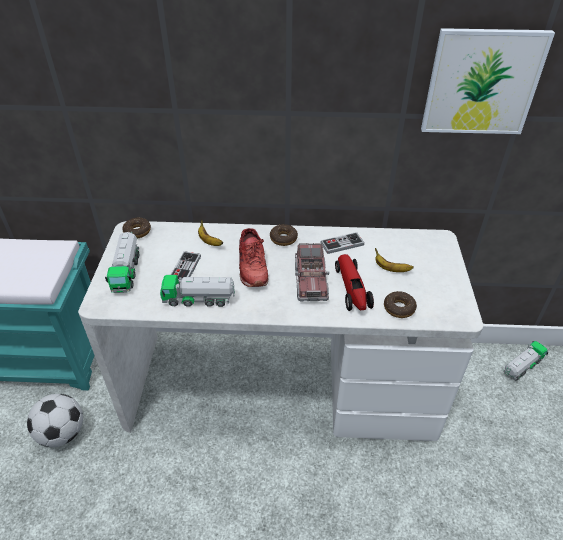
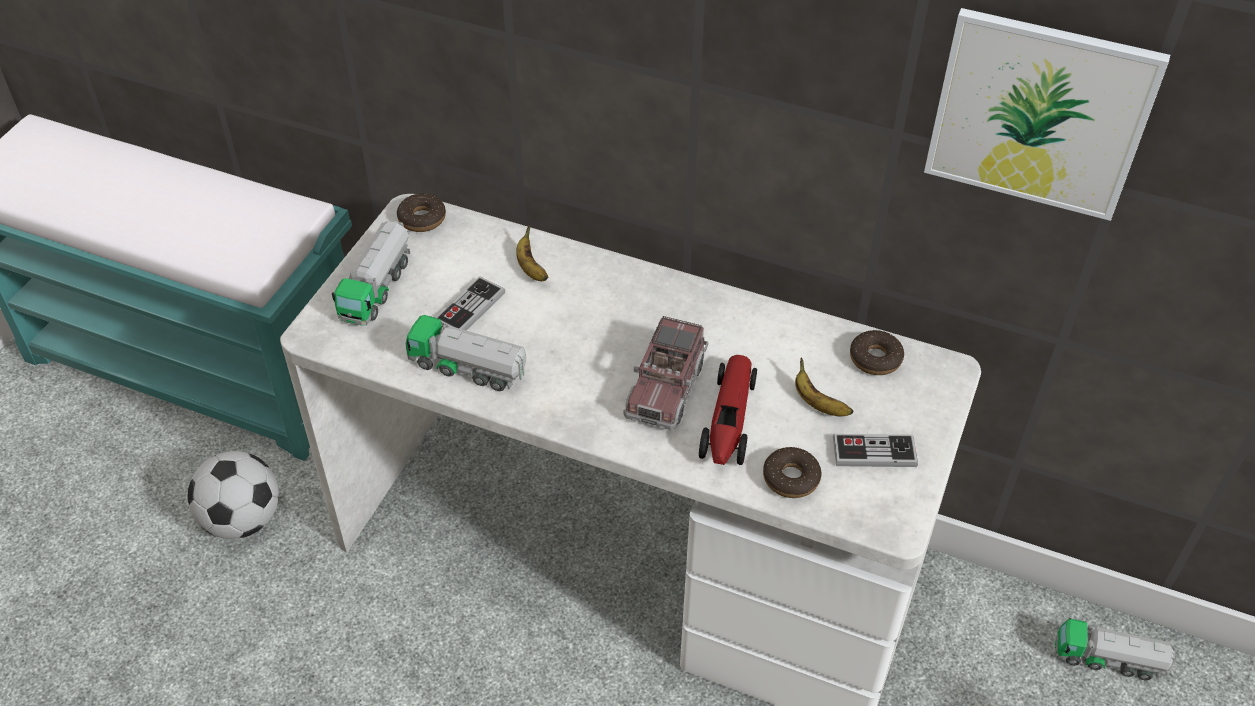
camera: 20 degrees right, 5 degrees up
red shoe [239,228,268,287] -> none
donut [270,224,298,246] -> donut moved to [850,330,904,375]
game controller [320,232,364,254] -> game controller moved to [833,434,918,467]
toy truck [503,341,548,381] -> toy truck turned 150 degrees counterclockwise [1055,618,1175,681]

